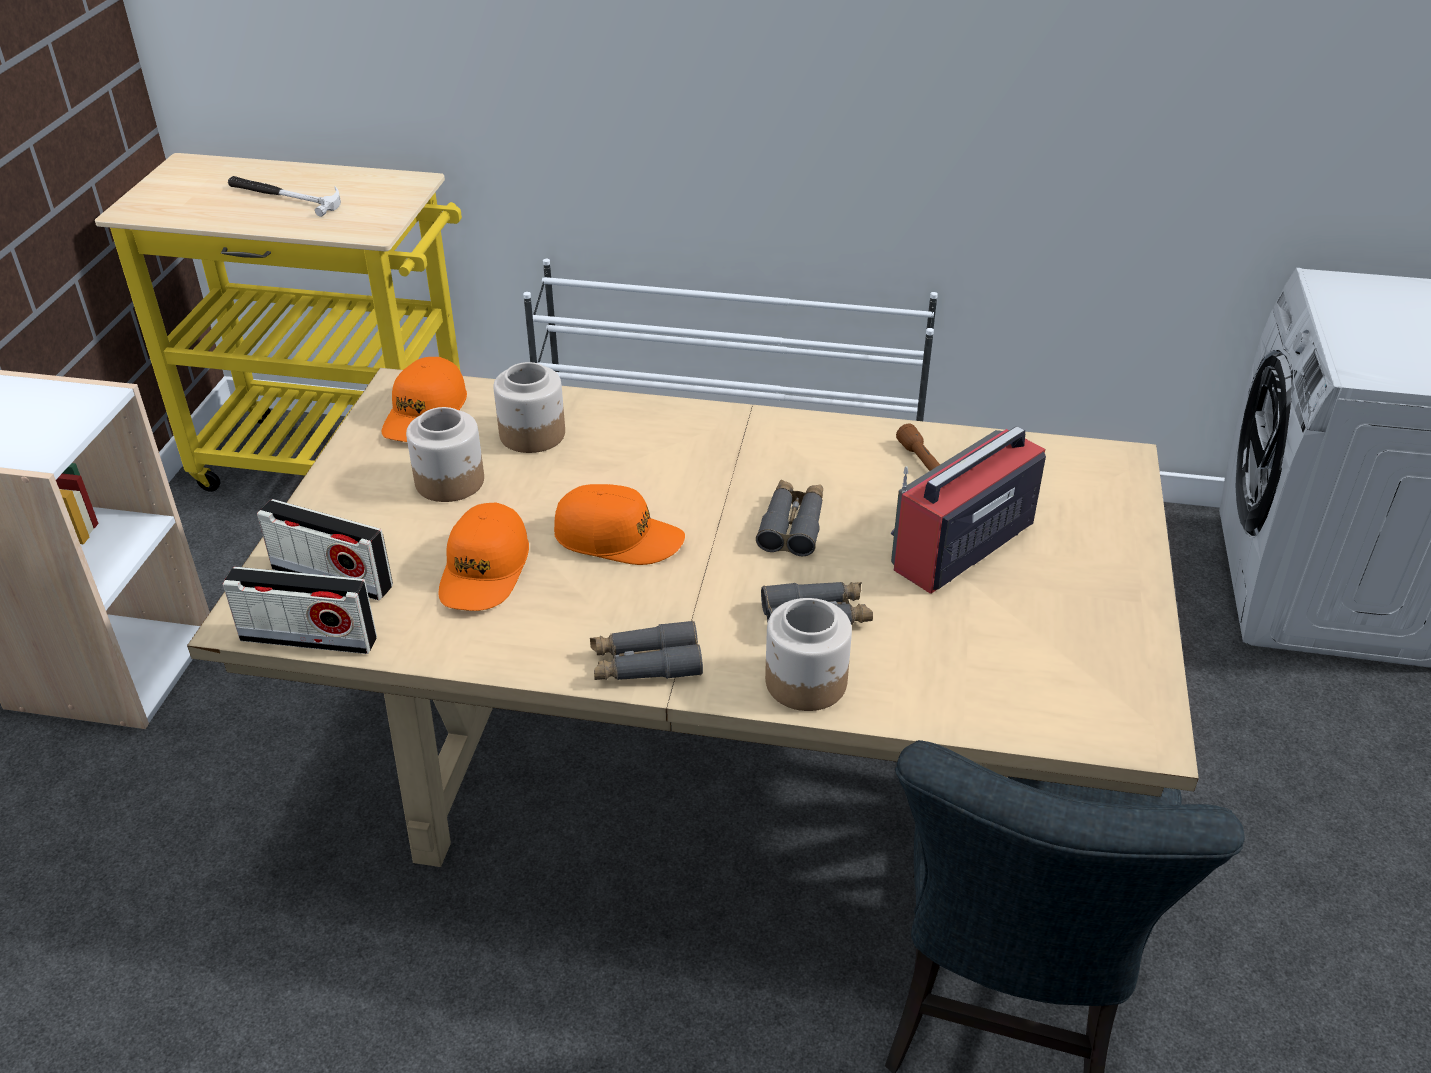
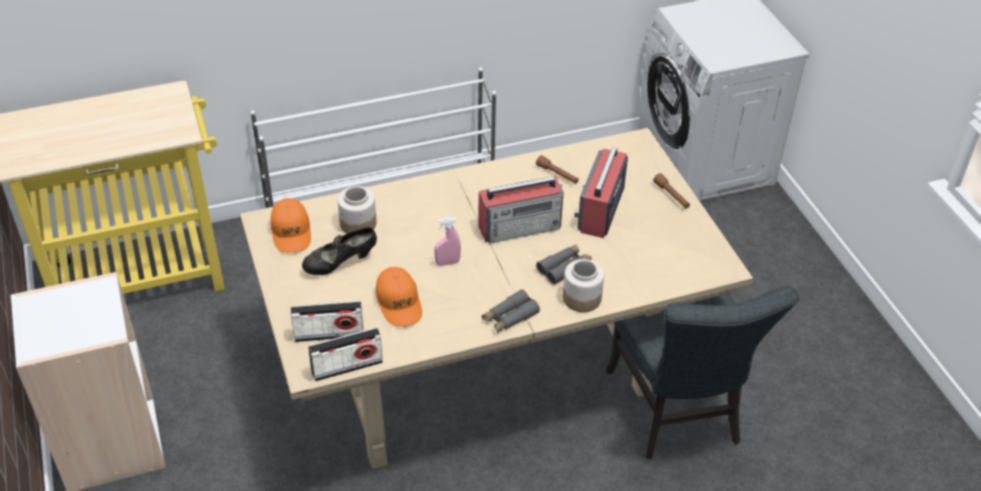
camera: 30 degrees left, 5 degrees up
hammer [228,176,341,217] -> none
jar [406,407,484,502] -> black shoe [302,227,377,275]
orange cap [554,484,685,565] -> pink spray bottle [434,217,461,266]
grey binoculars [756,480,823,556] -> radio [478,177,564,243]
none -> brown flashlight [653,173,690,208]

